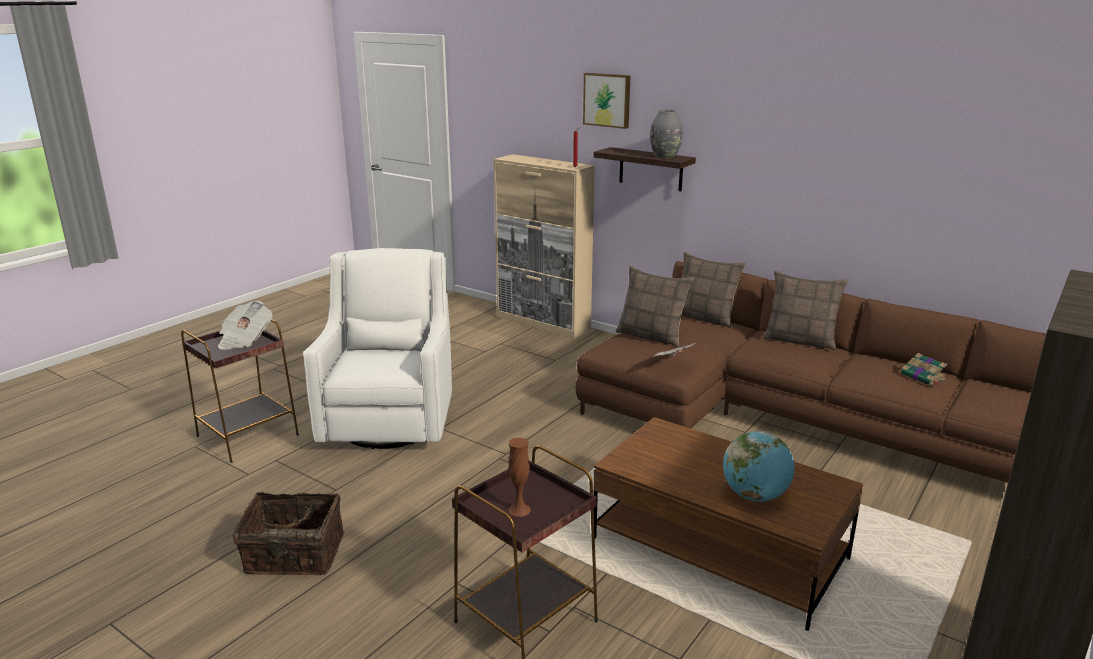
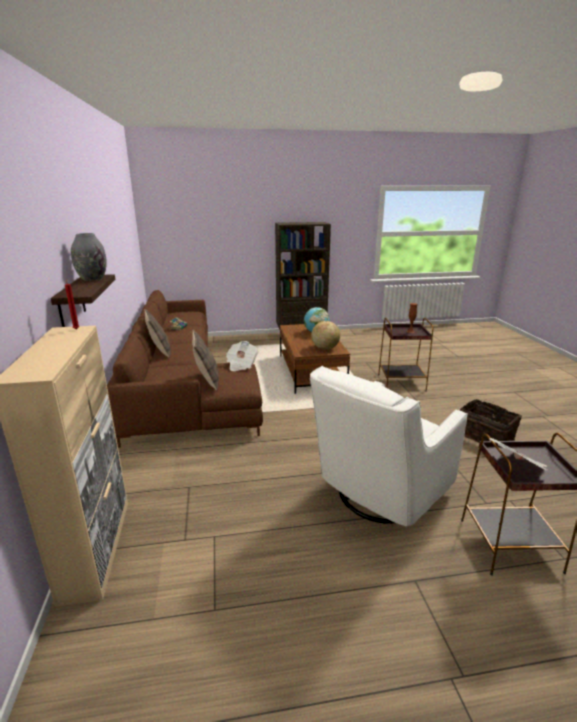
camera: 135 degrees left, 0 degrees up
picture [583,73,631,129] -> none
pillow [681,252,746,328] -> none
none -> globe [311,321,340,350]

